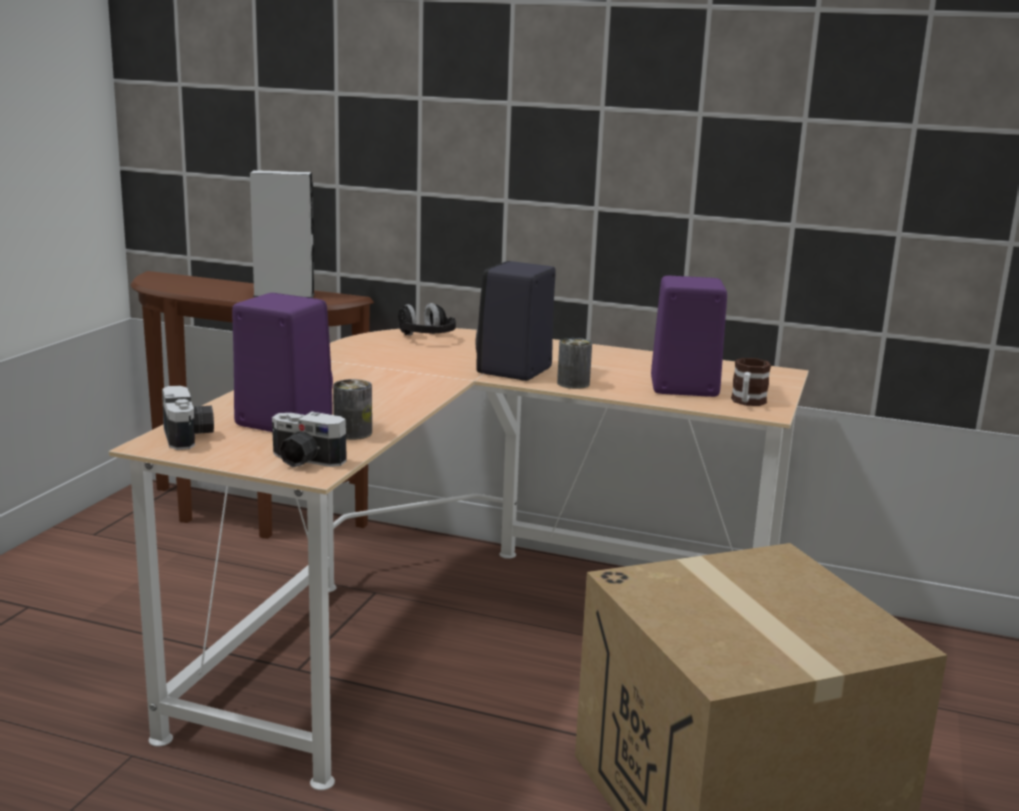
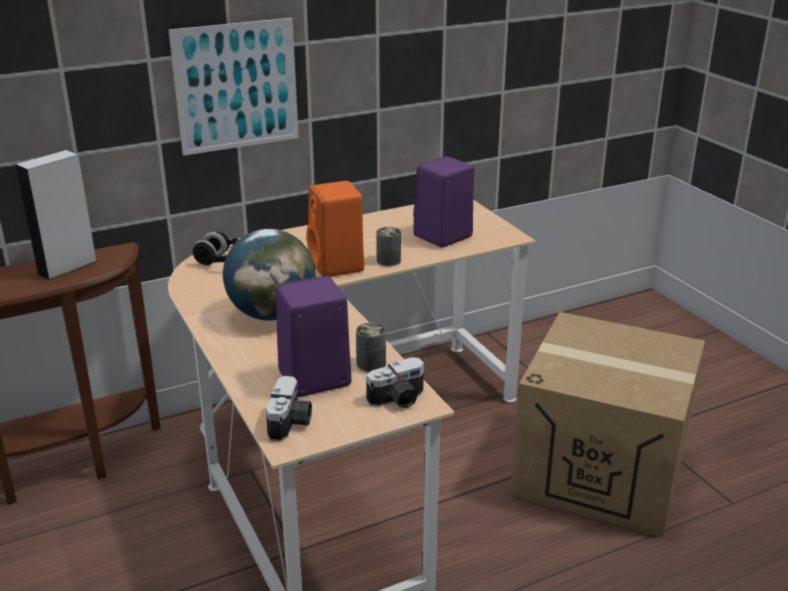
camera: 45 degrees left, 10 degrees up
camera [162,386,214,450] -> camera turned 75 degrees clockwise [266,376,312,442]
black speaker [476,261,556,381] -> orange speaker [307,181,364,277]
mug [731,358,771,406] -> none
none -> picture [169,18,299,156]
none -> globe [223,229,315,321]

